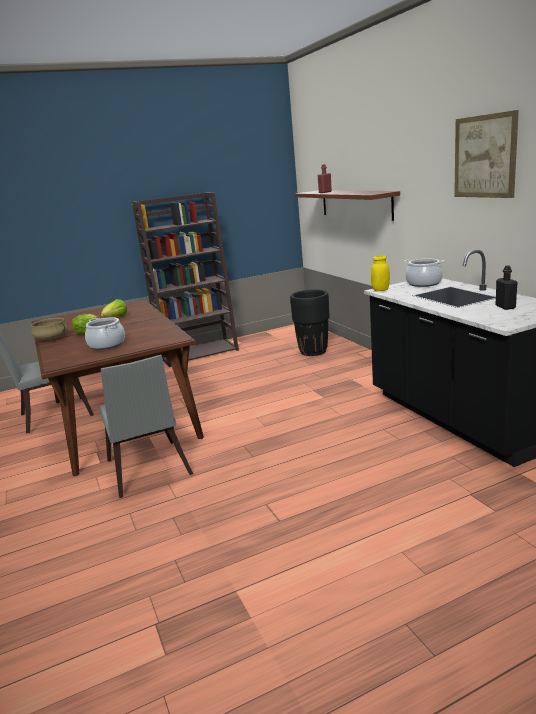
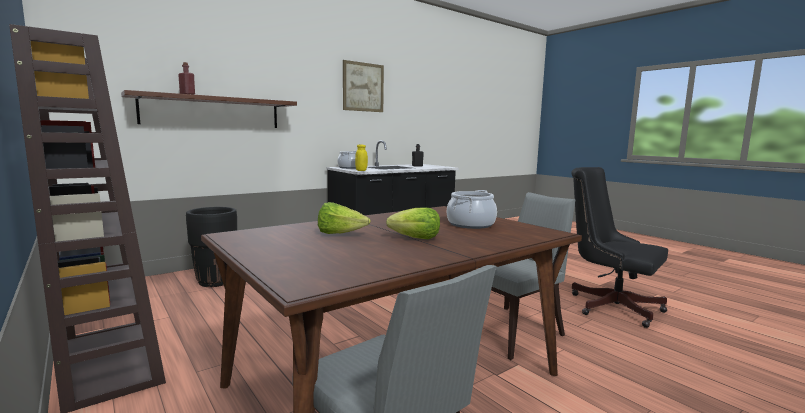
camera: 105 degrees left, 10 degrees down
beige cooking pot [31,318,68,340] -> none
none -> black office chair [571,167,668,328]

